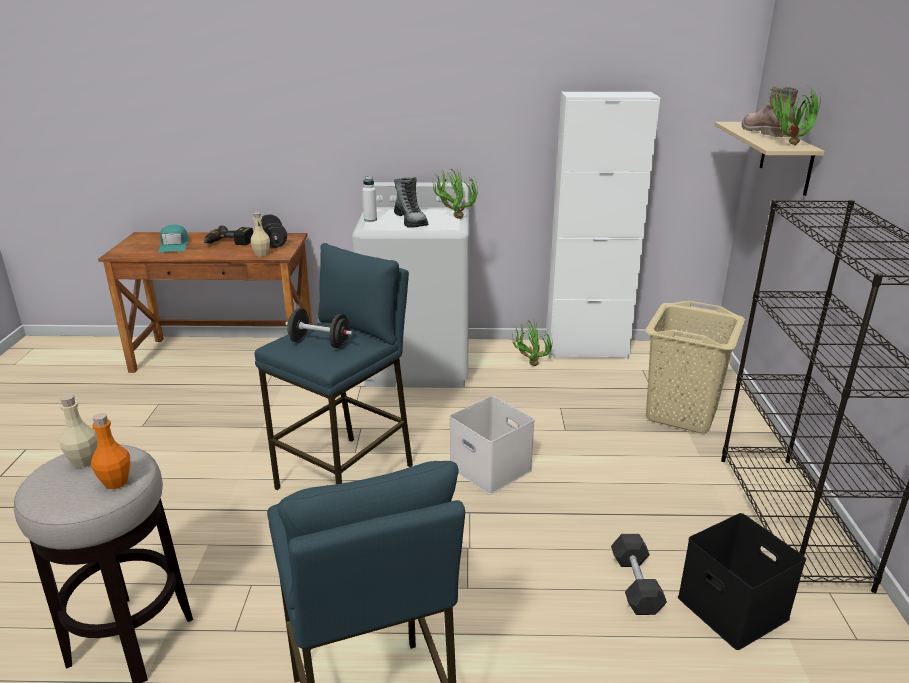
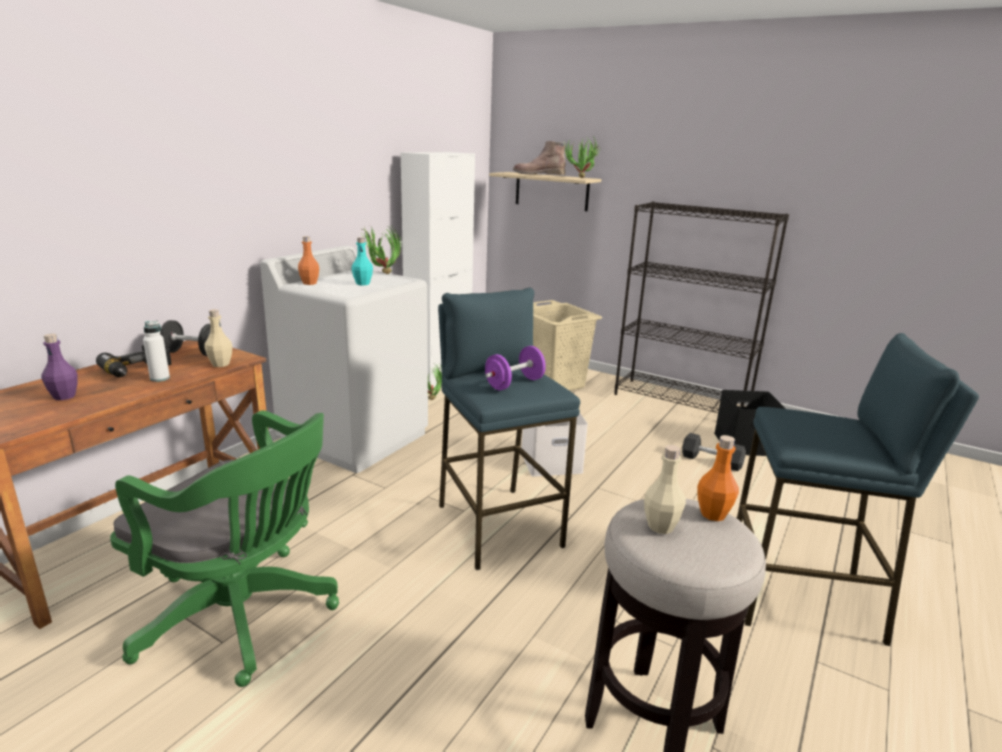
camera: 60 degrees left, 5 degrees down
turquoise cap [159,225,189,253] -> purple bottle [41,334,78,400]
black dumbbell [285,308,353,349] -> purple dumbbell [485,346,546,391]
white bottle [362,176,377,222] -> white bottle moved to [143,321,170,382]
boot [394,177,428,228] -> turquoise bottle [352,237,373,285]
none -> green office chair [110,410,339,687]
none -> orange bottle [298,236,319,285]

